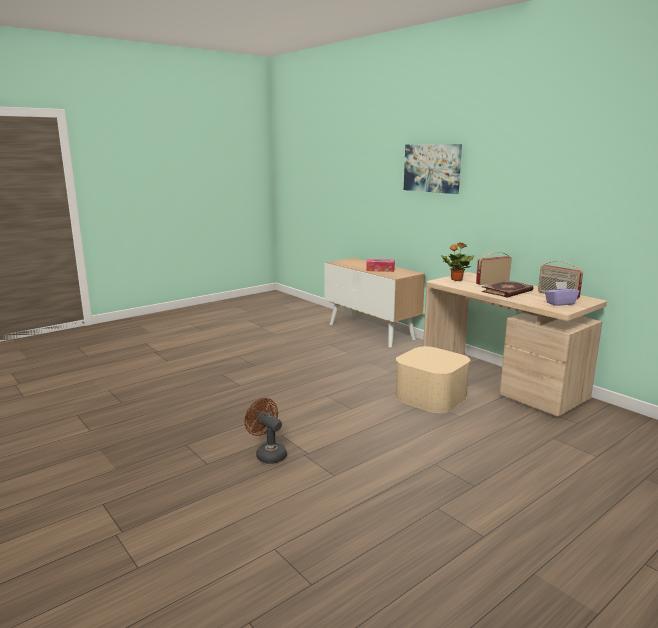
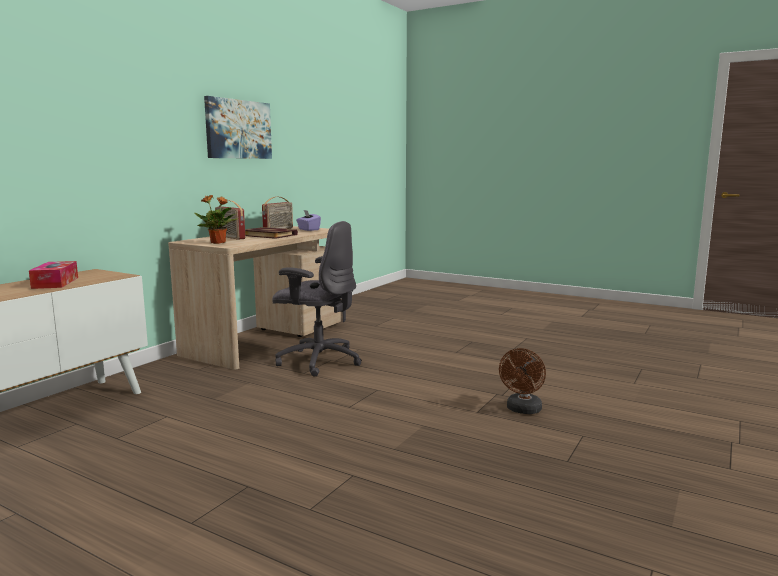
camera: 110 degrees left, 5 degrees down
beige storage box [395,346,470,413] -> grey office chair [272,221,362,377]
picture [404,144,462,194] -> picture moved to [204,96,272,159]

